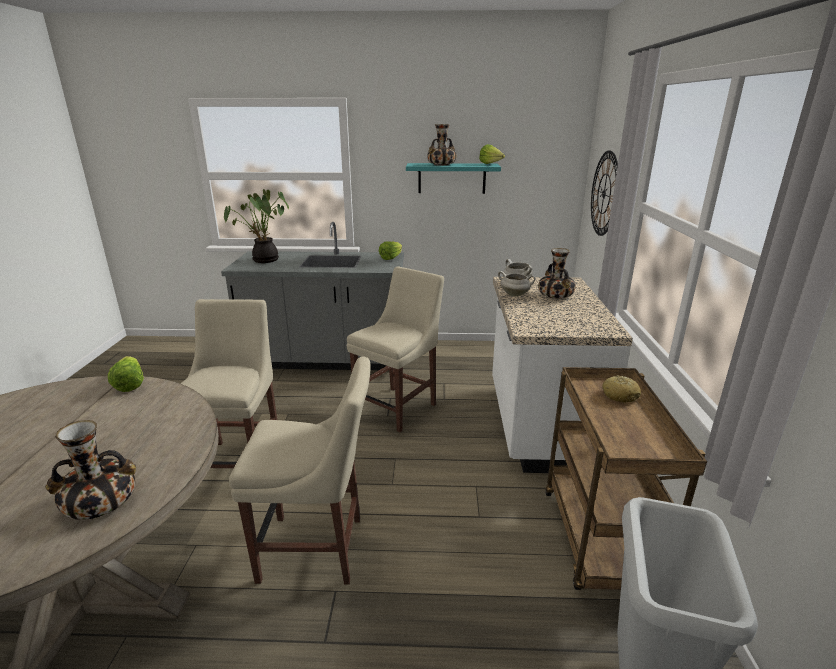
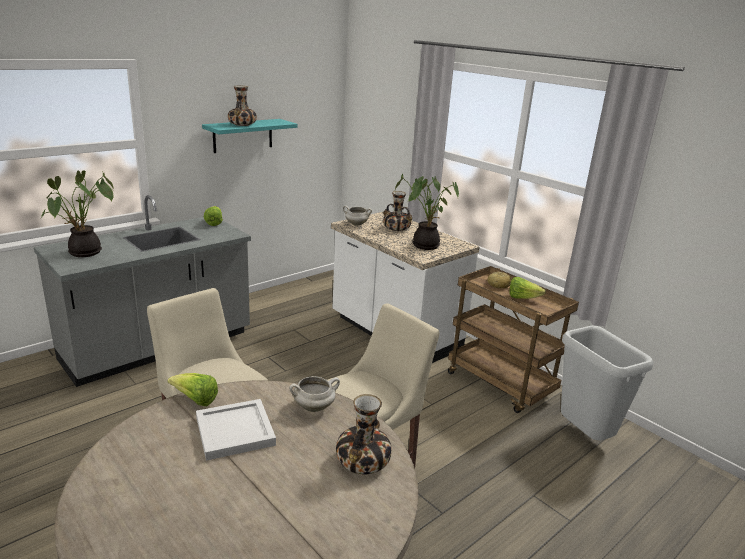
camera: 45 degrees left, 0 degrees up
beige chair [347,266,444,432] -> none
lettuce [479,144,505,164] -> lettuce moved to [509,277,546,299]
white cooking pot [498,271,536,297] -> white cooking pot moved to [289,376,340,412]
wall clock [591,150,618,236] -> none
none -> white tray [196,399,276,461]
none -> potted plant [395,173,459,250]

